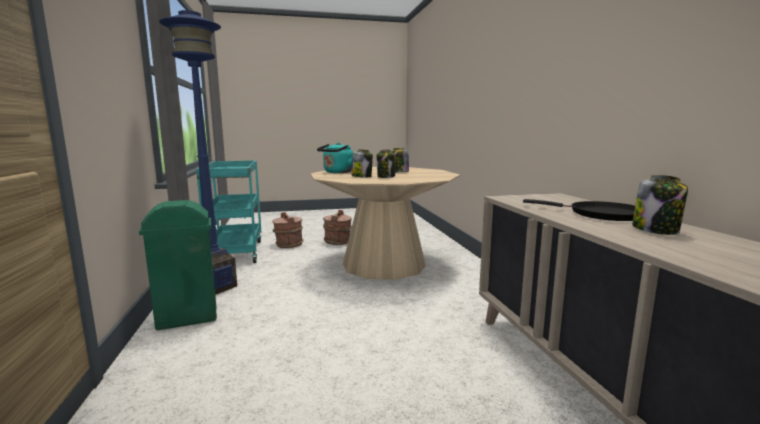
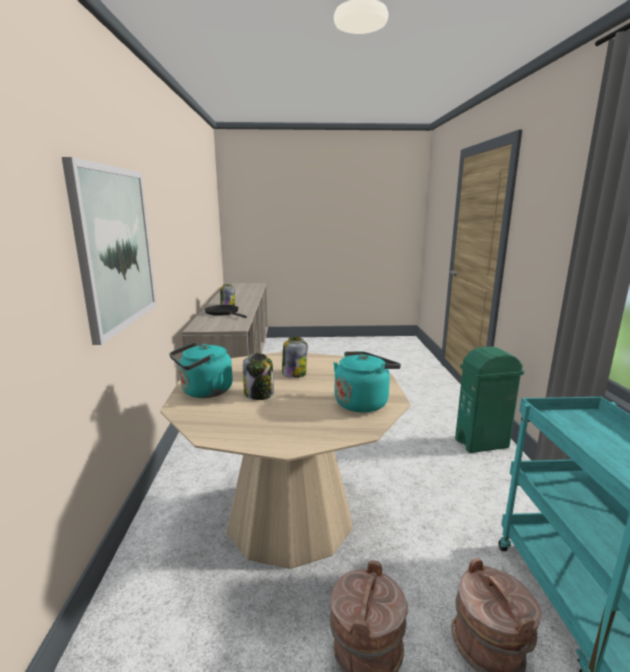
camera: 170 degrees left, 5 degrees up
blue floor lamp [159,10,237,295] -> none
jar [351,149,373,177] -> none
none -> picture [62,157,157,345]
none -> turquoise kettle [169,342,233,398]

